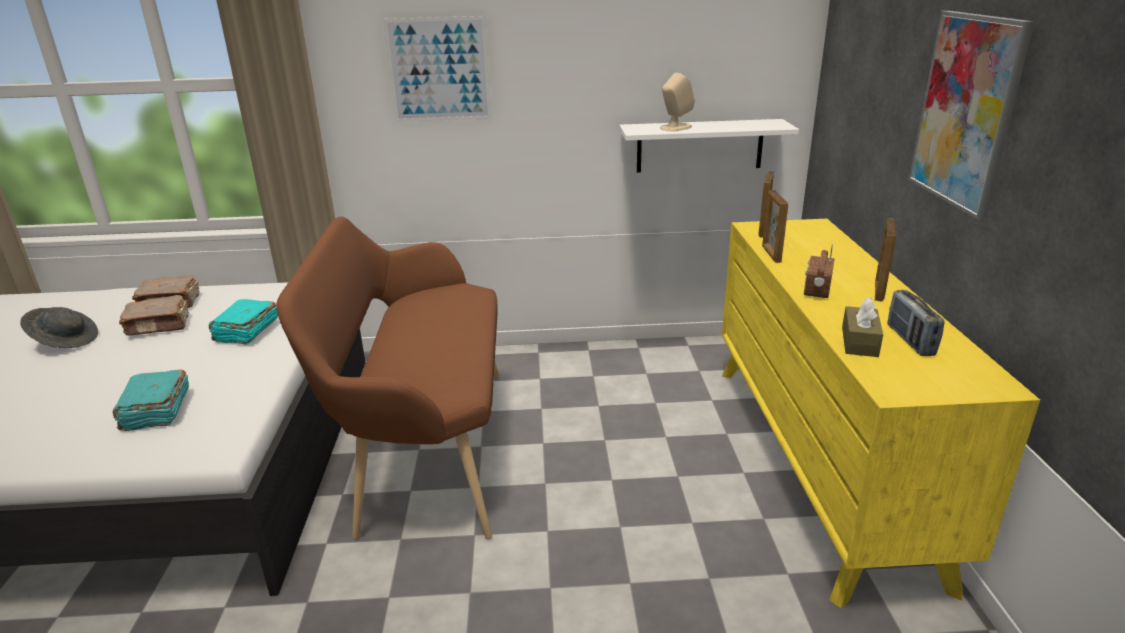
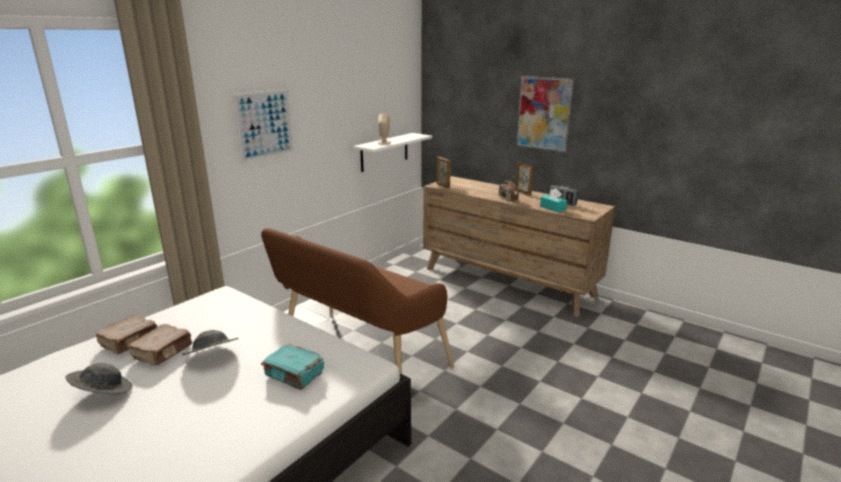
camera: 50 degrees left, 5 degrees down
turquoise book [209,299,278,345] -> none
yellow dresser [722,219,1040,608] -> brown dresser [423,176,615,317]
picture frame [762,190,788,263] -> none
brown tissue box [842,297,883,357] -> turquoise tissue box [540,188,567,212]
none -> grey hat [182,330,239,355]

